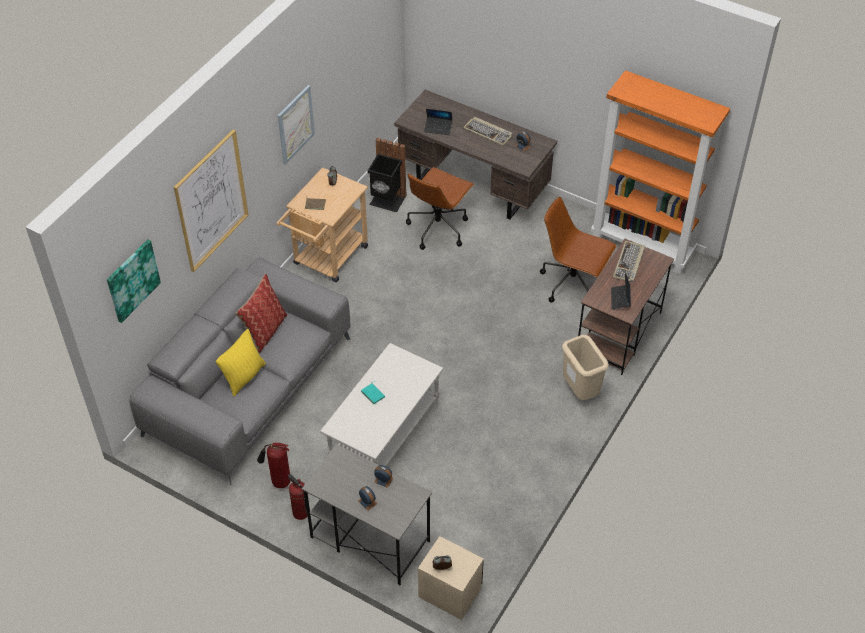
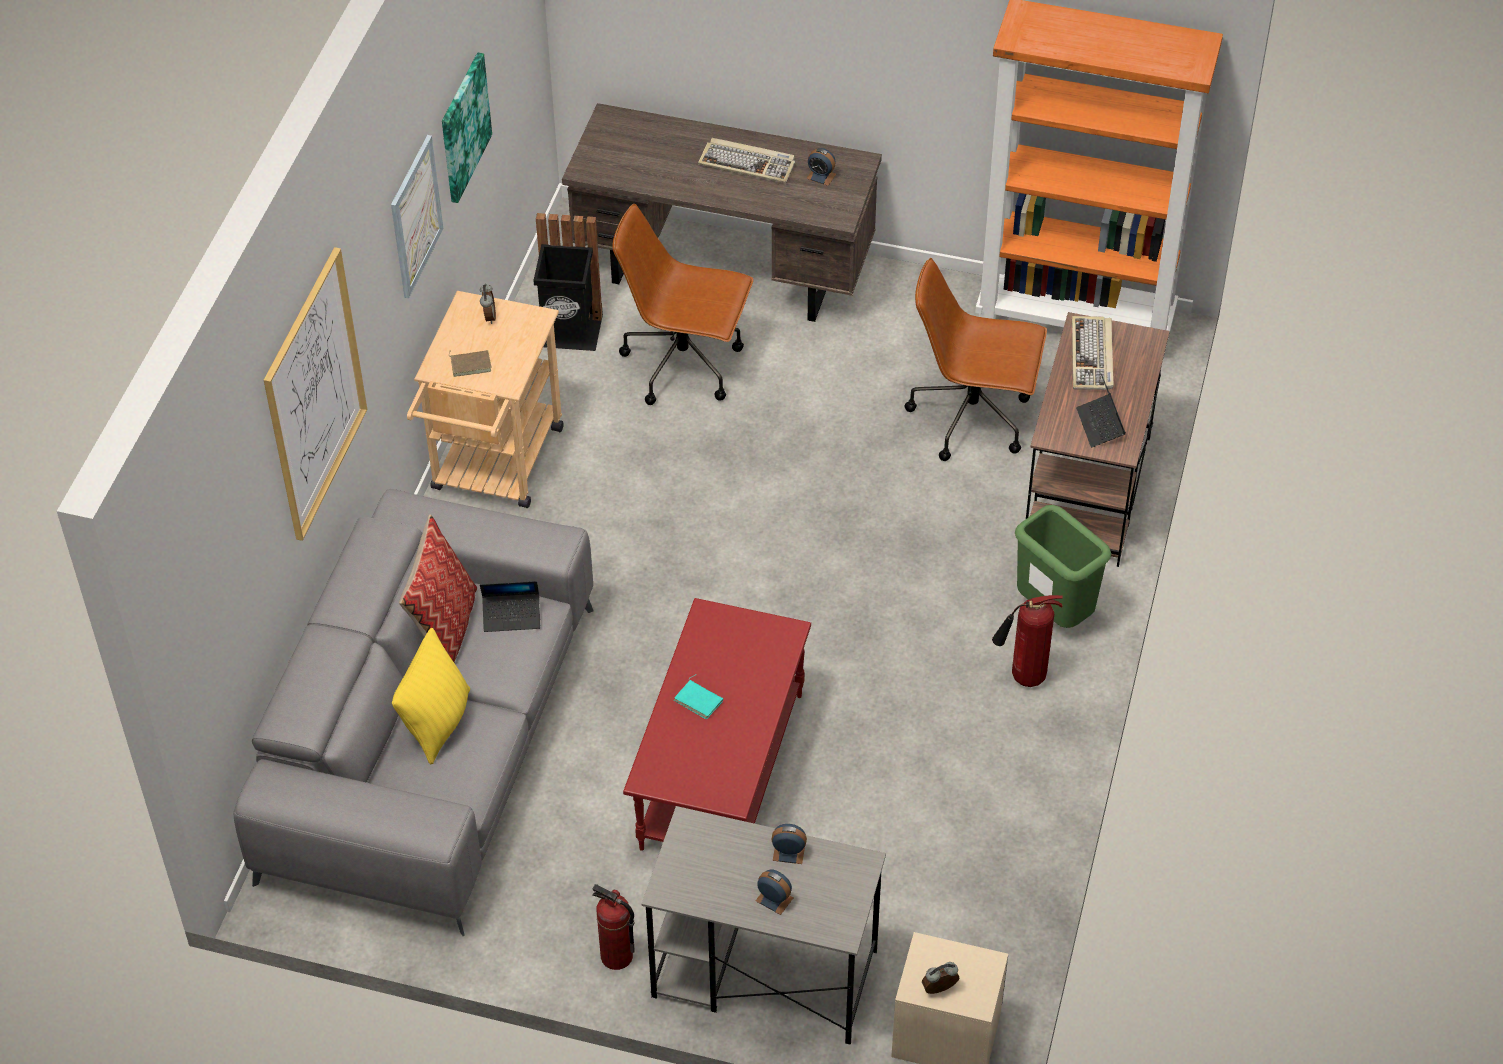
camera: 15 degrees left, 0 degrees up
picture [107,239,161,323] -> picture moved to [442,53,492,203]
fire extinguisher [257,443,290,488] -> fire extinguisher moved to [992,595,1063,687]
white coffee table [320,343,443,466] -> red coffee table [623,598,811,851]
brown office chair [406,167,474,250] -> brown office chair turned 90 degrees clockwise [612,204,754,405]
laptop [424,109,453,135] -> laptop moved to [480,581,540,632]
beige trash can [562,335,609,400] -> green trash can [1015,505,1111,628]

